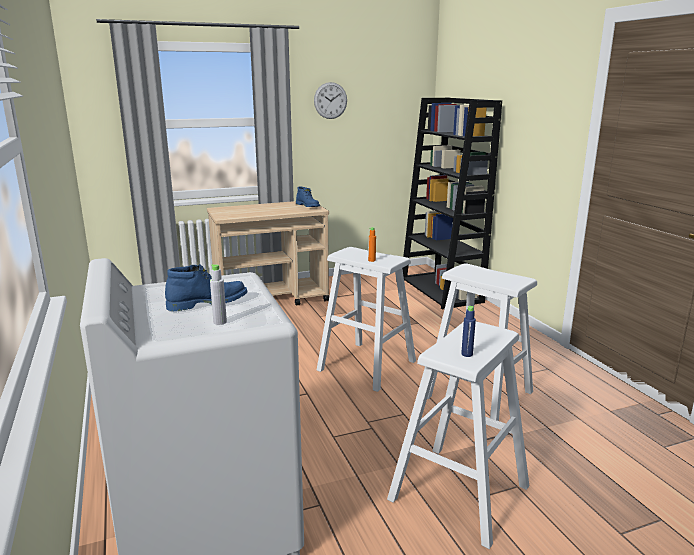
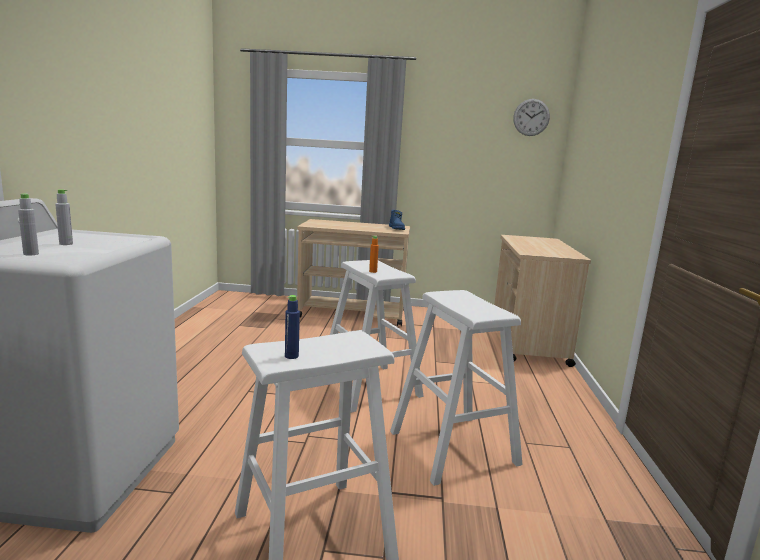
camera: 25 degrees right, 5 degrees down
blue boot [165,264,248,311] -> grey bottle [55,189,73,245]
wall clock [314,82,347,119] -> wall clock moved to [513,99,550,136]
black bookcase [402,98,502,310] -> beige cart [494,235,591,367]

